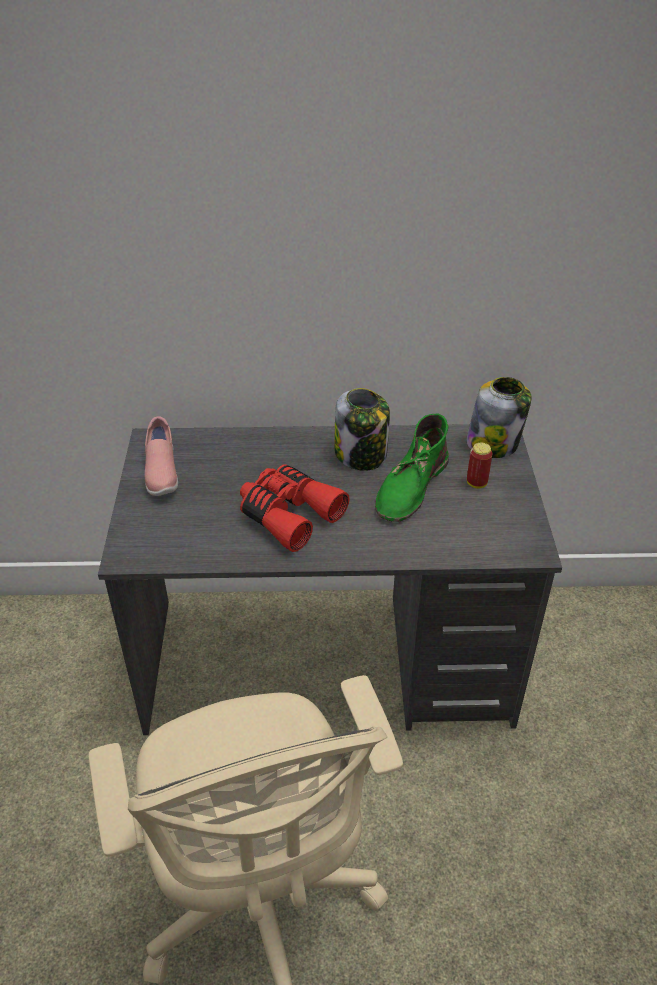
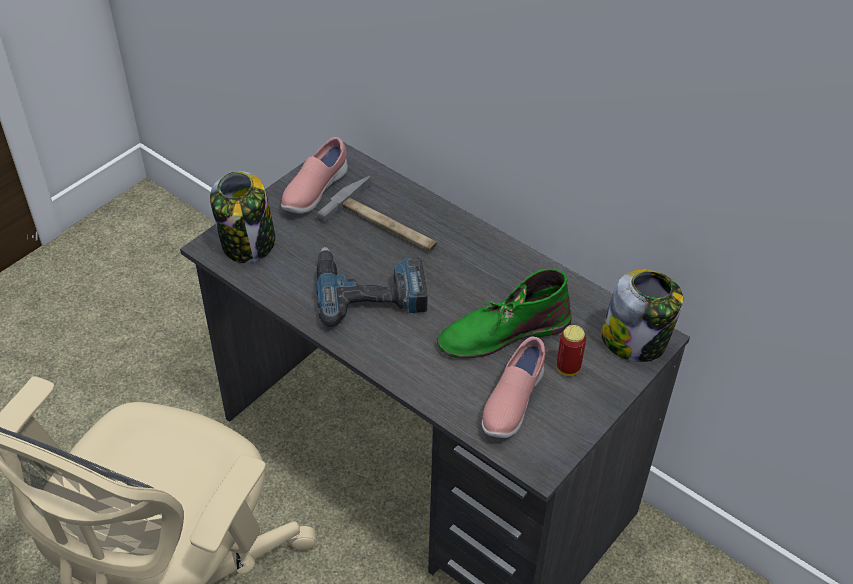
camera: 40 degrees right, 5 degrees up
red binoculars [240,464,349,552] -> power drill [316,247,428,327]
jar [334,388,390,471] -> jar moved to [210,171,275,263]
none -> hammer [317,176,437,252]
none -> pink shoe [482,337,546,438]

